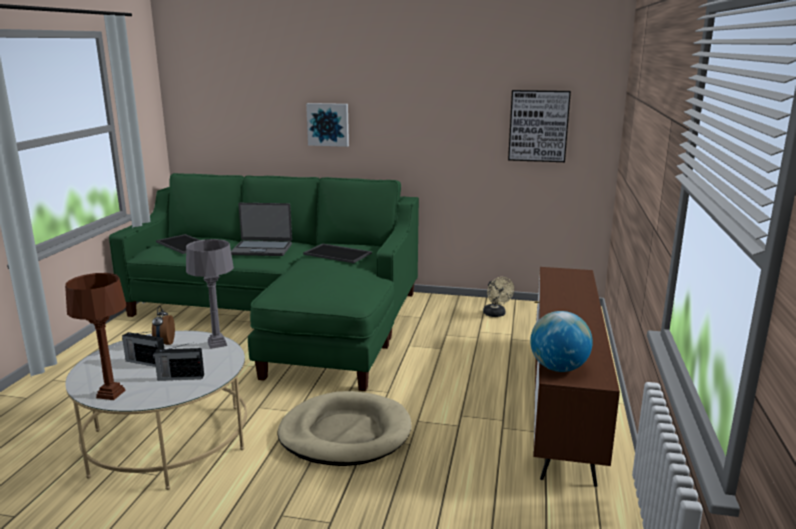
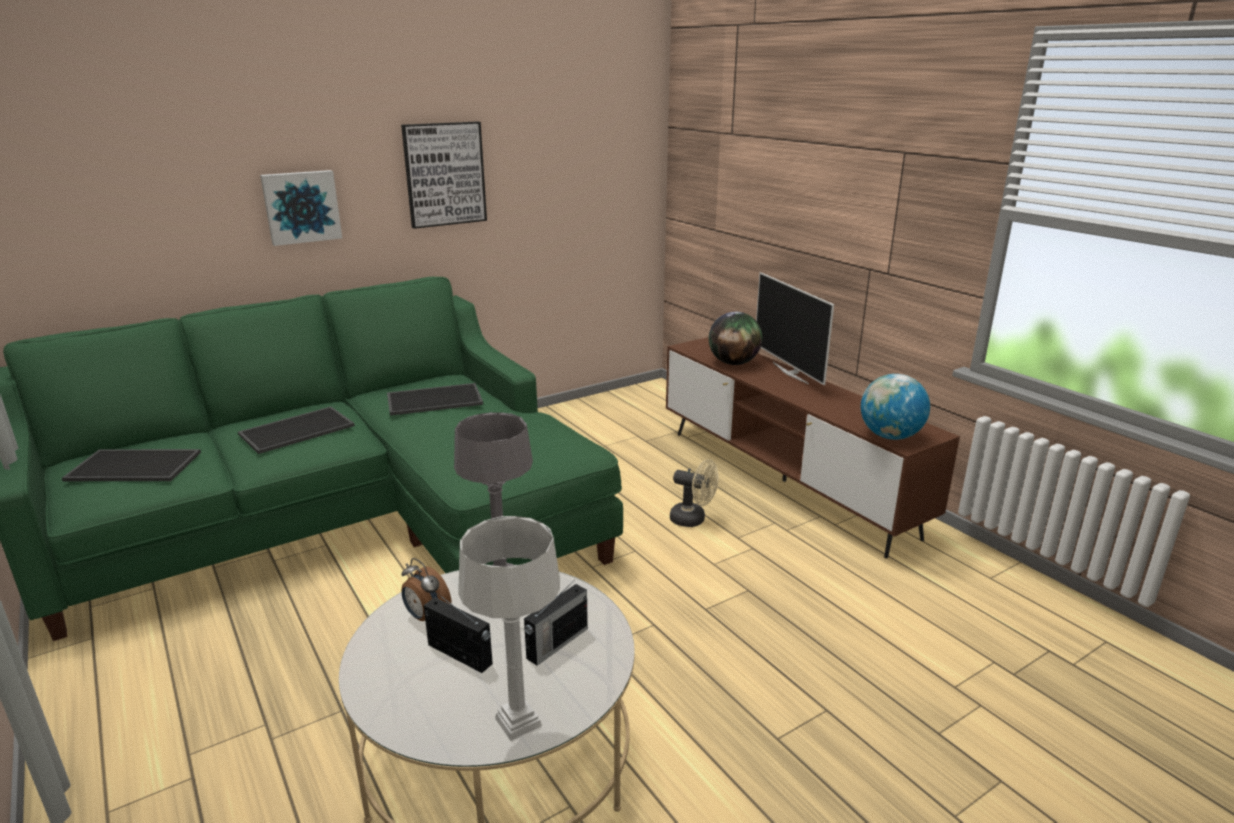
camera: 45 degrees left, 5 degrees up
brown table lamp [65,273,126,400] -> grey table lamp [458,516,560,741]
radio [122,331,164,367] -> radio turned 120 degrees counterclockwise [424,592,493,673]
laptop [231,203,292,256] -> tray [238,407,355,454]
beige dog bed [277,391,412,466] -> none
beige fan [483,277,514,317] -> beige fan moved to [670,459,719,527]
picture [508,90,571,162] -> picture moved to [401,121,487,229]
none -> globe [709,312,762,365]
none -> television [756,272,834,385]

